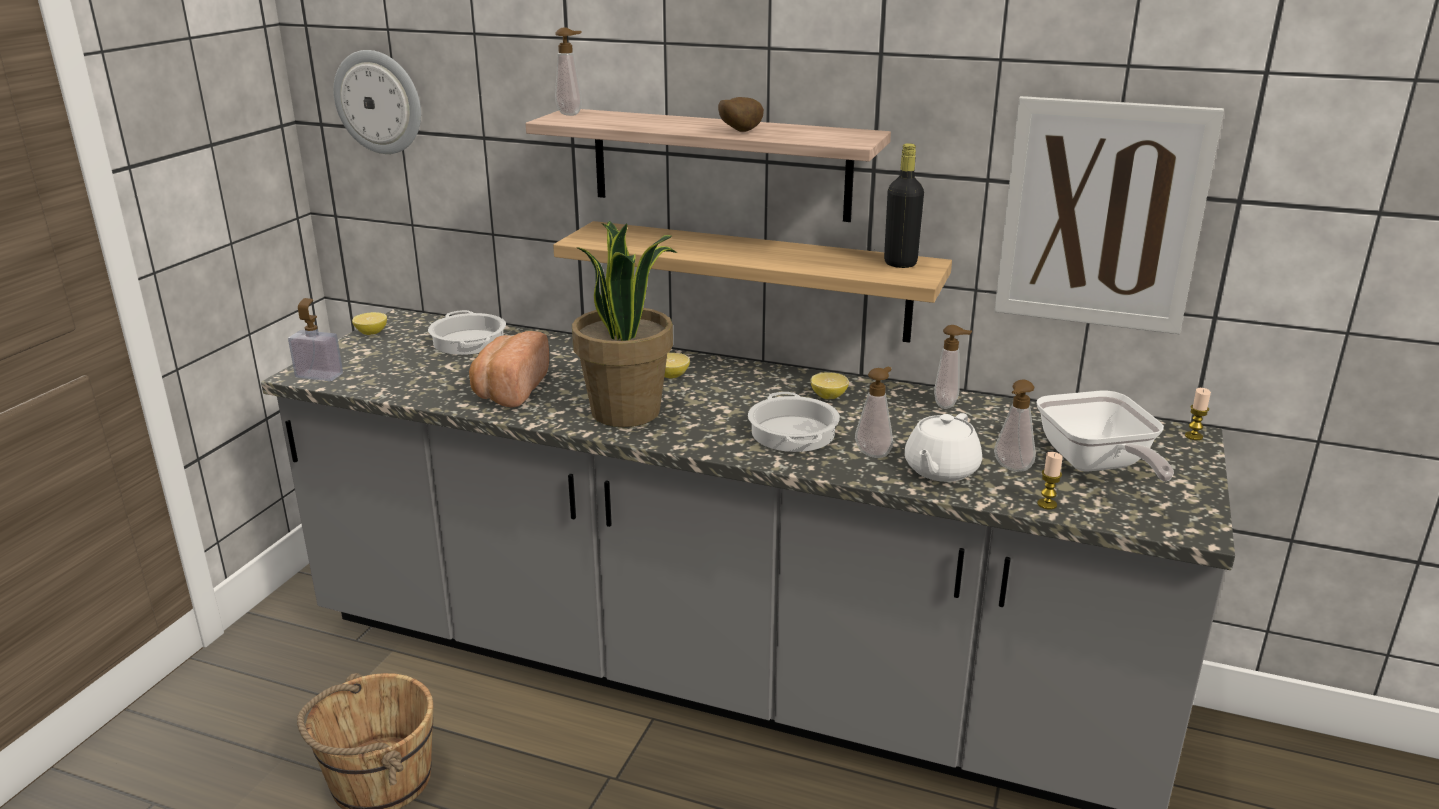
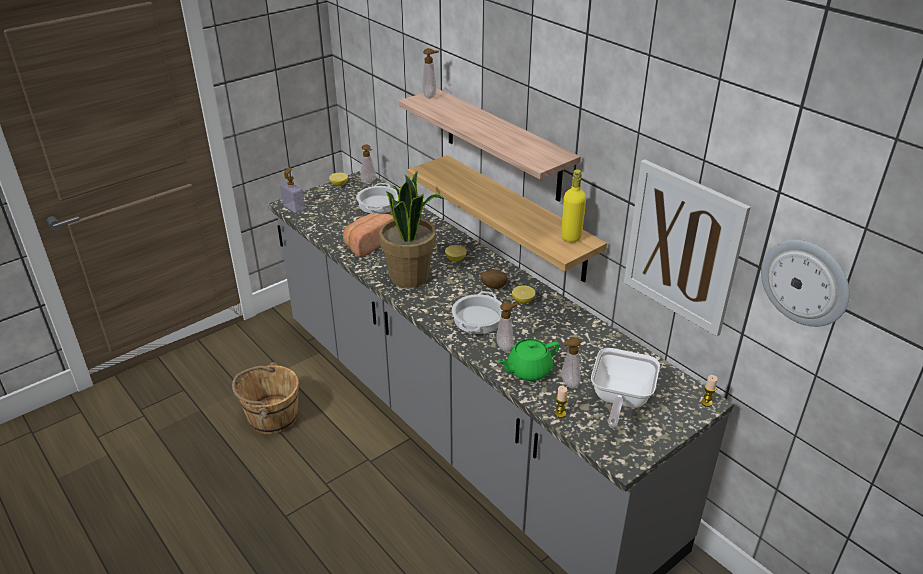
camera: 30 degrees right, 10 degrees up
wall clock [333,50,421,154] -> wall clock moved to [761,240,850,327]
potato [718,97,764,132] -> potato moved to [481,270,508,289]
black bottle [884,143,924,268] -> yellow bottle [561,169,586,243]
white teapot [905,413,982,482] -> green teapot [497,339,560,381]
soap dispenser [934,325,972,409] -> soap dispenser moved to [360,144,376,184]

